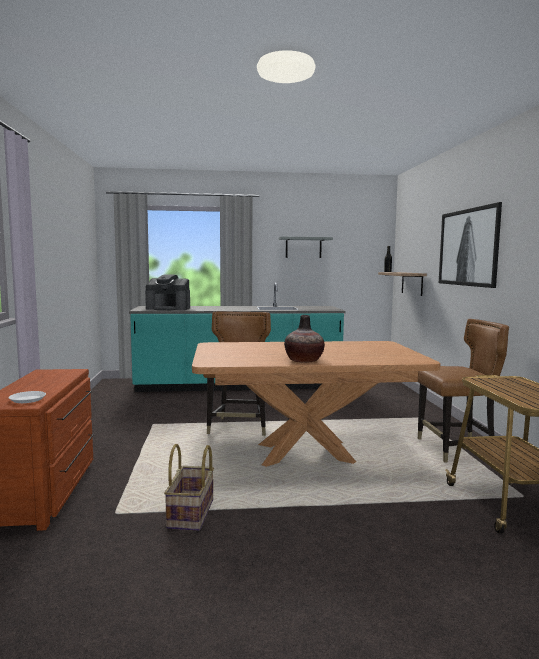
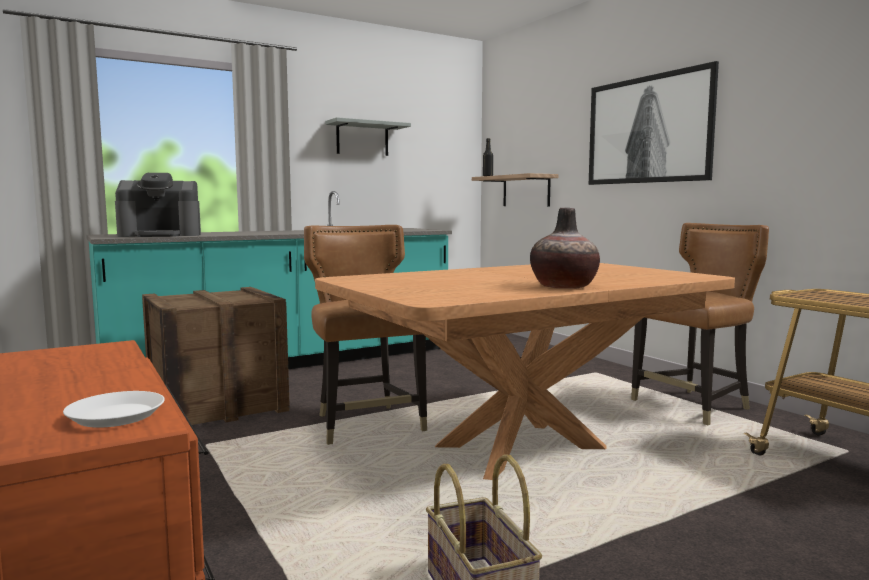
camera: 25 degrees left, 0 degrees up
none -> crate [142,287,290,425]

